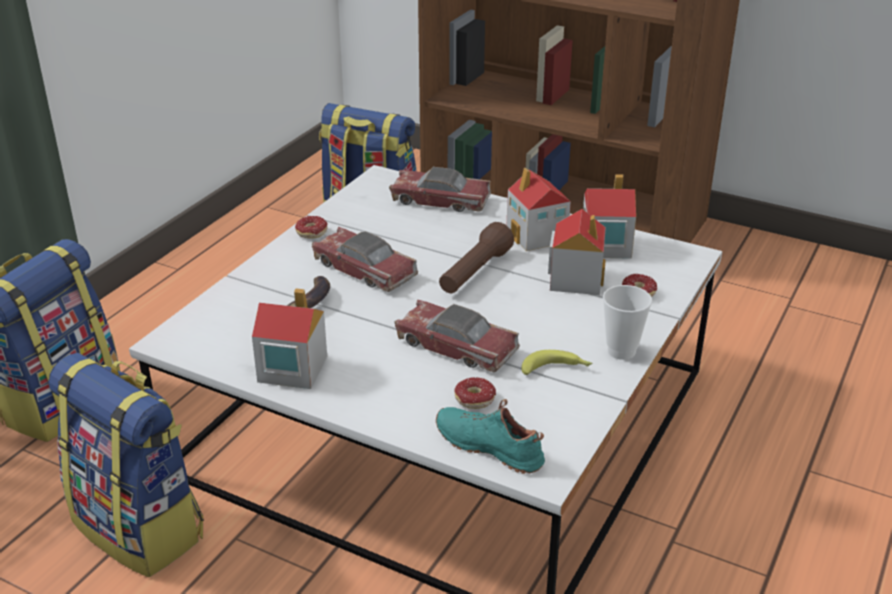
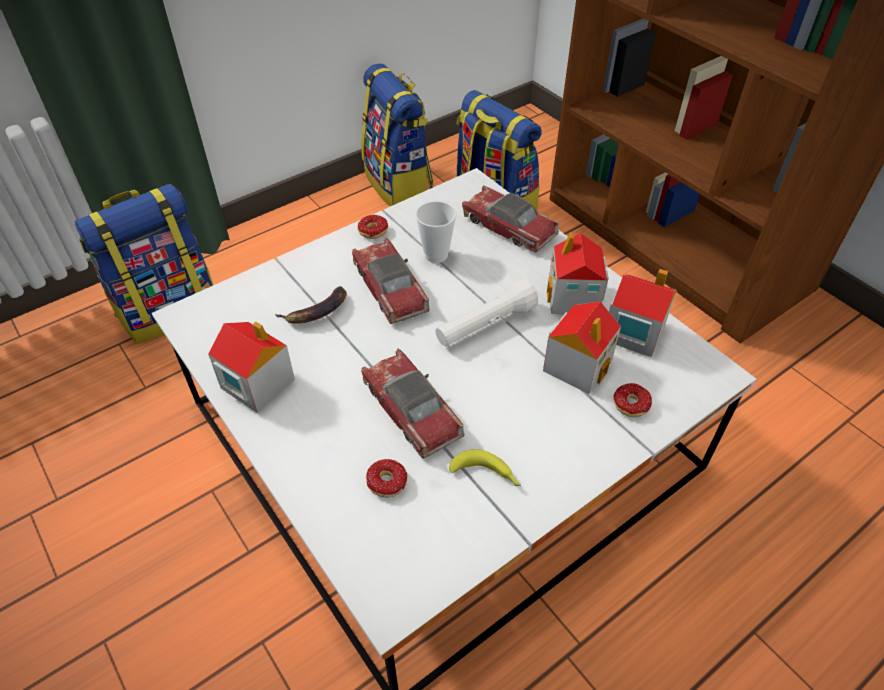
camera: 25 degrees right, 15 degrees up
backpack [48,353,204,577] -> backpack moved to [361,64,433,206]
turquoise shoe [436,399,545,474] -> none
brown flashlight [439,222,514,293] -> white flashlight [435,278,538,346]
cup [603,285,652,360] -> cup moved to [415,201,456,263]

